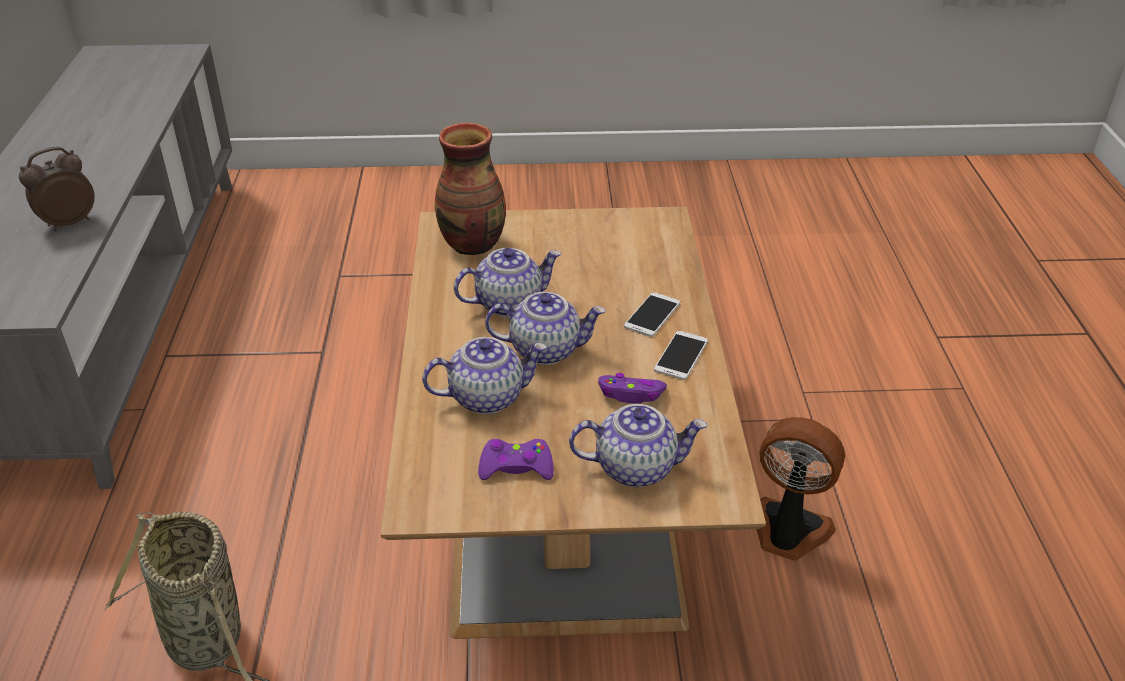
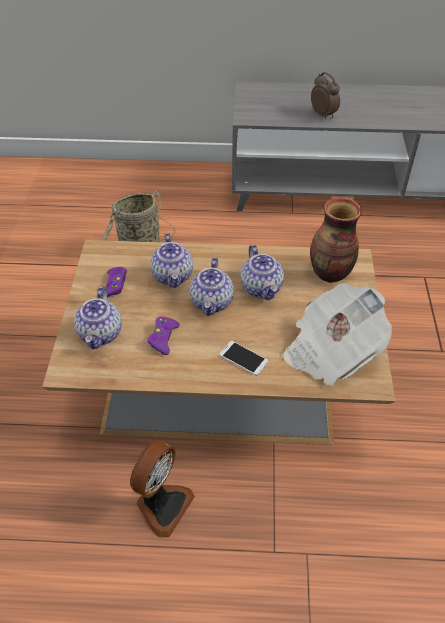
camera: 95 degrees right, 10 degrees up
phone [654,331,708,380] -> none
none -> newspaper [283,283,392,386]

